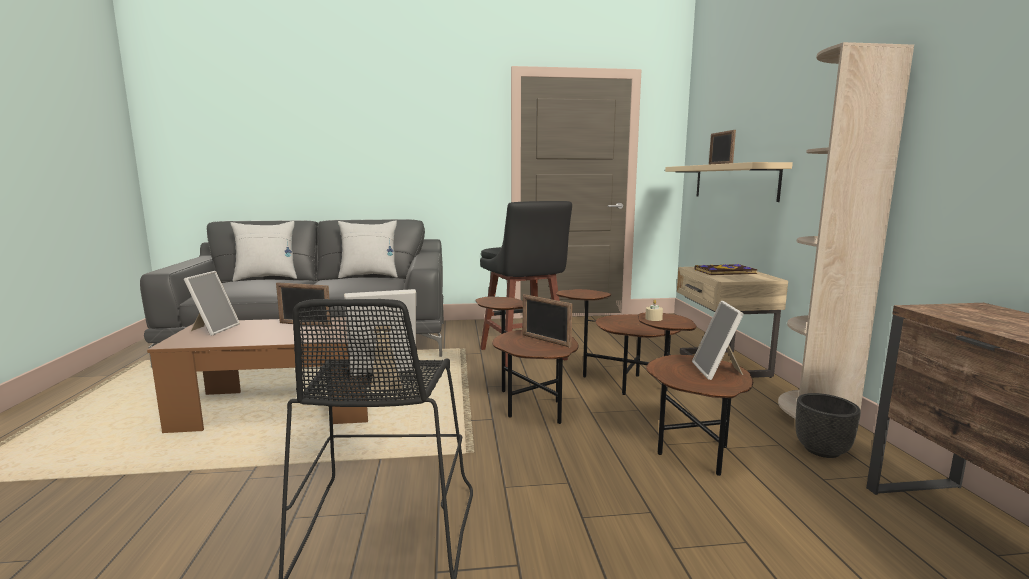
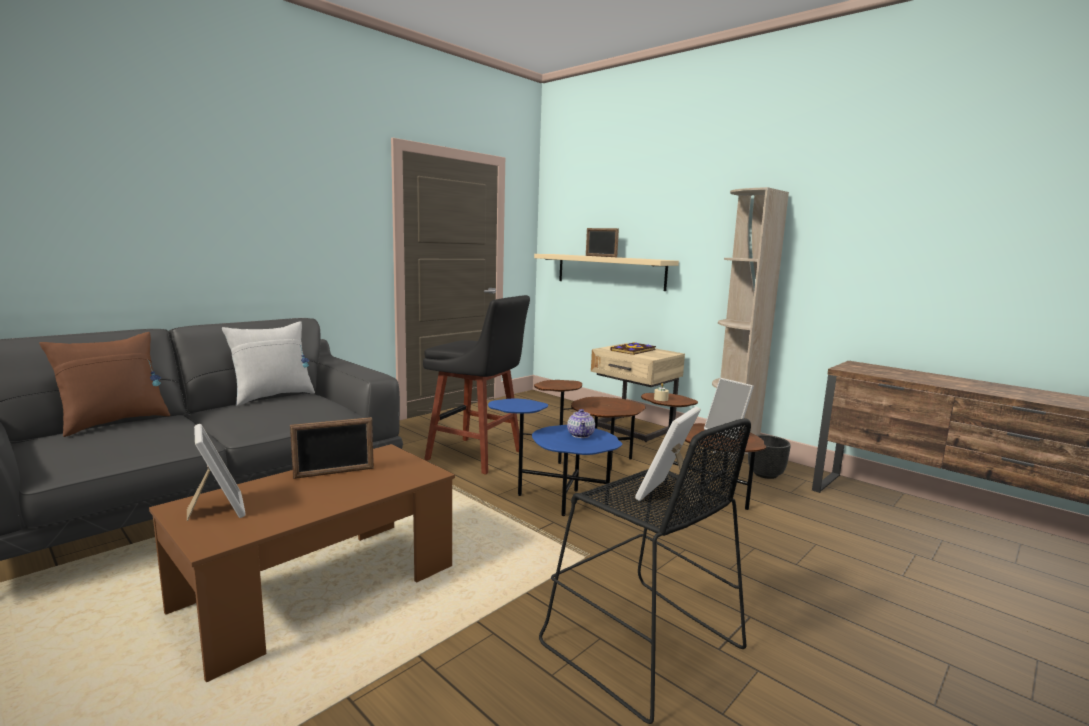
camera: 40 degrees left, 0 degrees up
grey pillow [230,221,297,281] -> brown pillow [39,332,170,437]
brown side table [475,297,578,424] -> blue side table [488,399,622,516]
picture frame [523,294,573,348] -> teapot [567,409,595,438]

